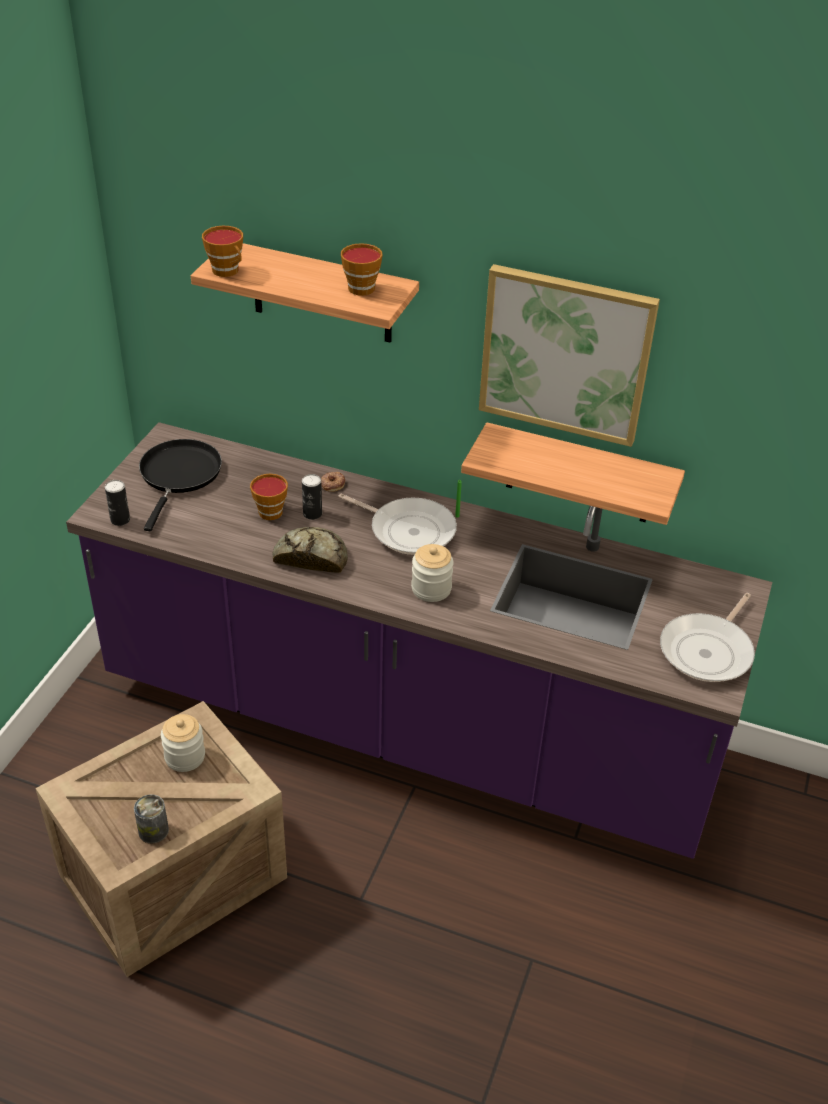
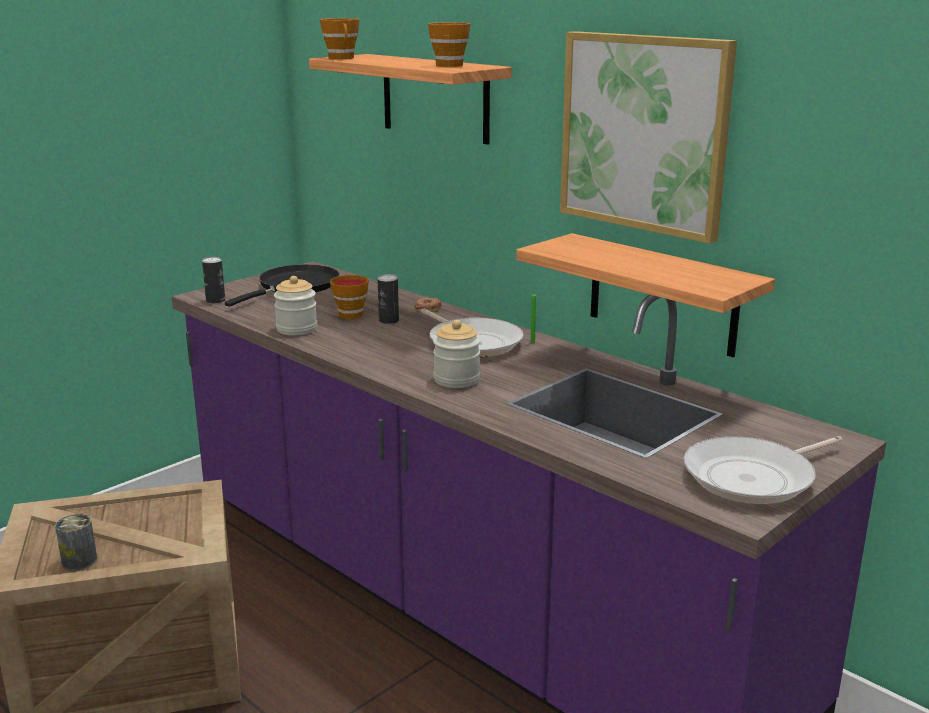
camera: 25 degrees right, 20 degrees down
jar [161,714,205,772] -> jar moved to [274,276,317,335]
bread [273,527,348,573] -> none

